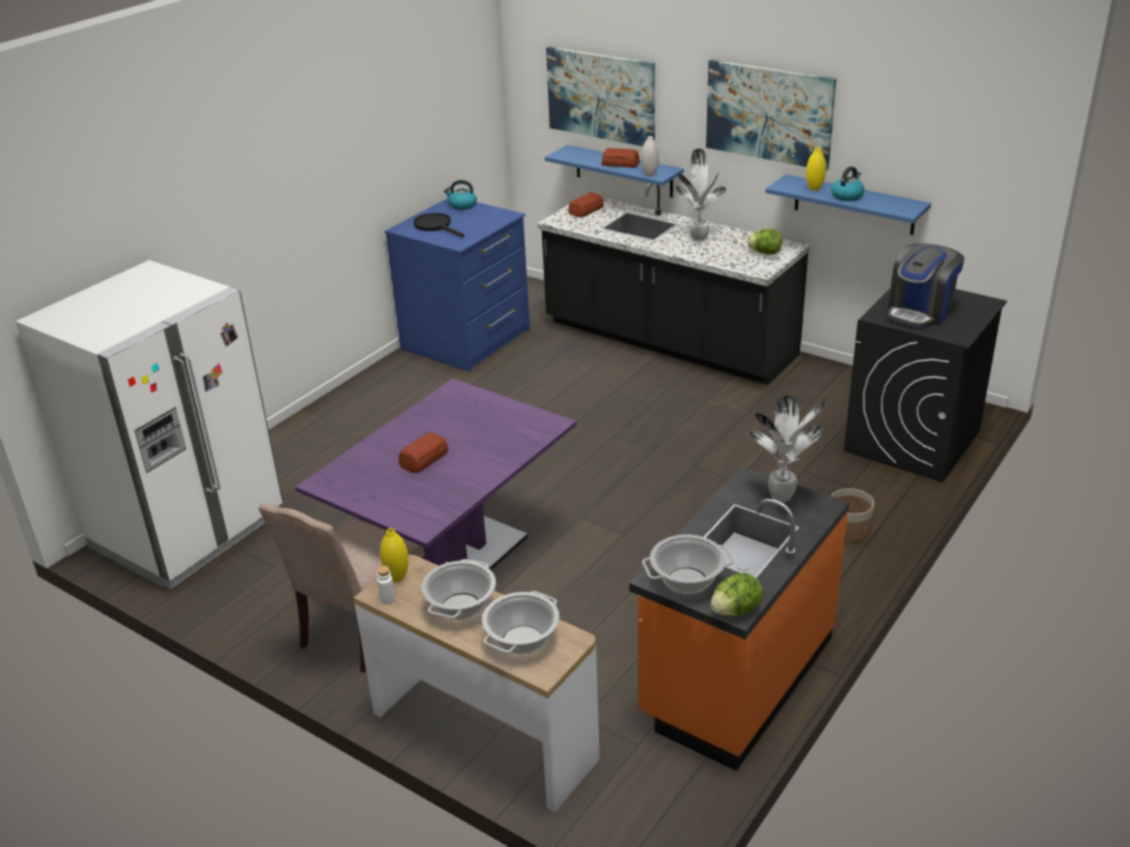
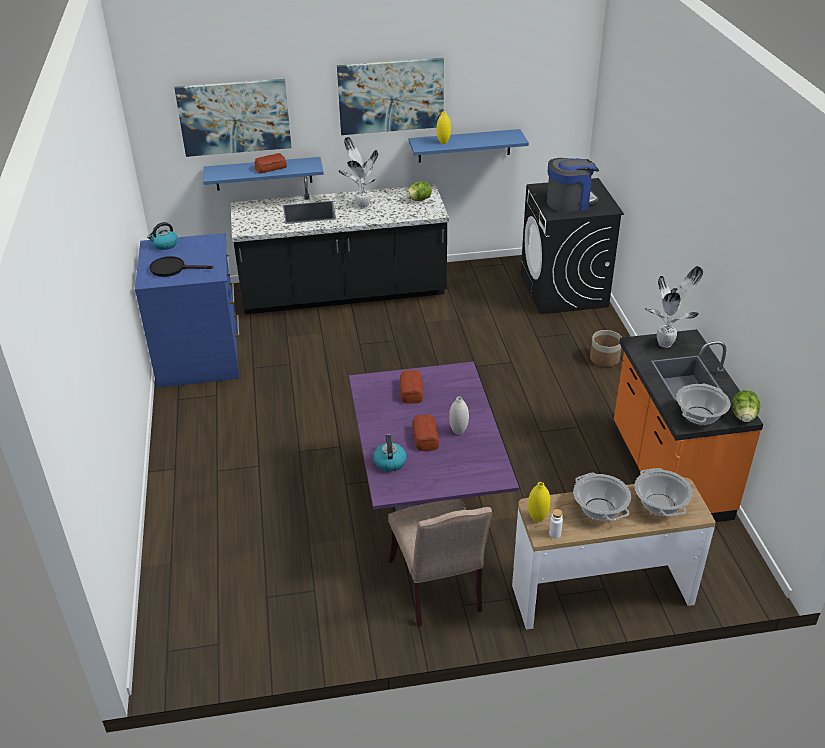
camera: 45 degrees left, 5 degrees up
white fridge [16,260,283,589] -> none
bread [569,192,603,217] -> bread moved to [400,370,423,404]
white vase [641,136,659,176] -> white vase moved to [449,397,469,435]
kettle [831,166,864,201] -> kettle moved to [373,434,407,471]
coffee machine [888,243,965,328] -> coffee machine turned 105 degrees counterclockwise [547,158,599,212]

